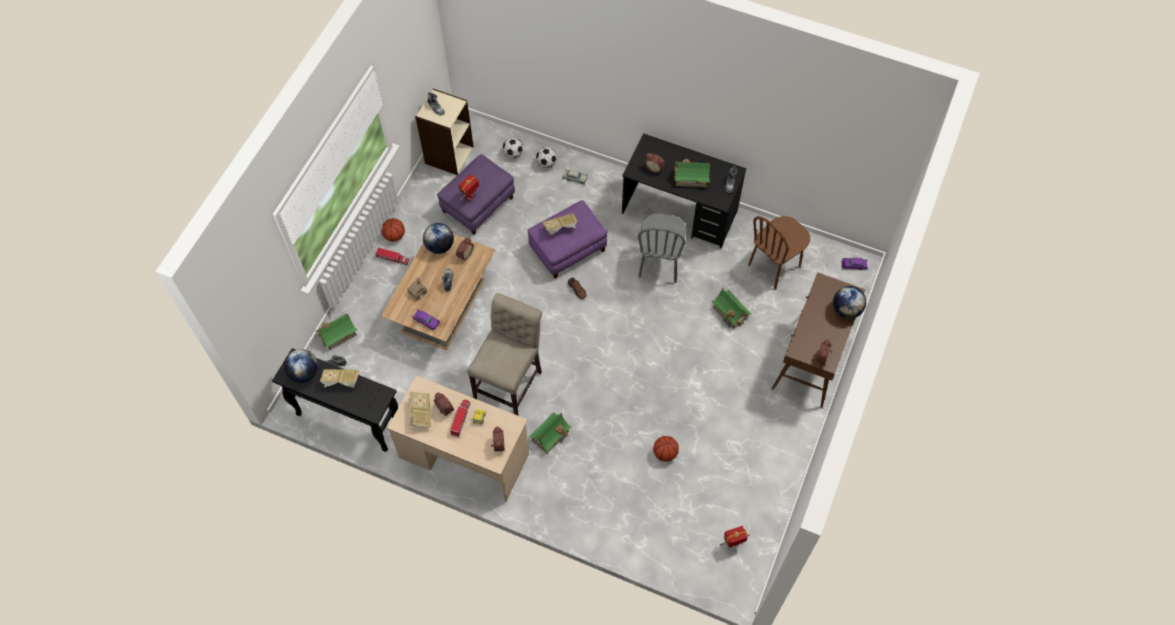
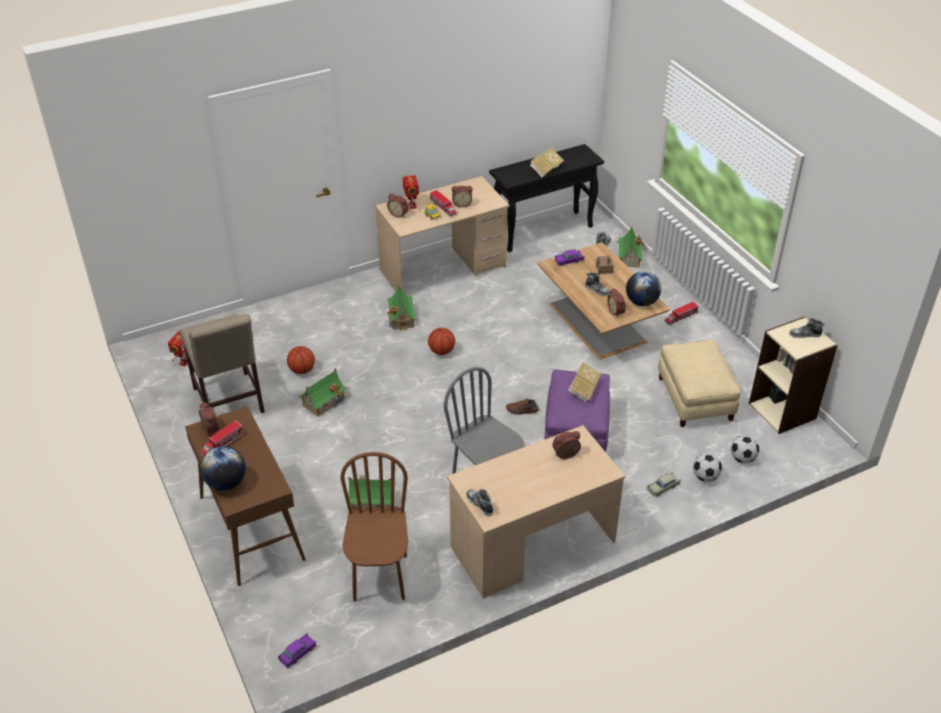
camera: 130 degrees right, 20 degrees down
globe [284,349,319,383] -> none
basketball [381,218,405,242] -> basketball moved to [428,328,455,355]
book [408,392,431,427] -> none
purple ottoman [437,154,515,235] -> beige ottoman [658,339,741,427]
toy robot [459,174,480,202] -> toy robot moved to [403,175,419,209]
beige chair [467,293,542,416] -> beige chair moved to [180,314,265,413]
black desk [622,133,746,249] -> beige desk [447,425,625,598]
toy house [674,159,711,187] -> toy house moved to [299,368,347,417]
none -> toy truck [200,420,244,457]

